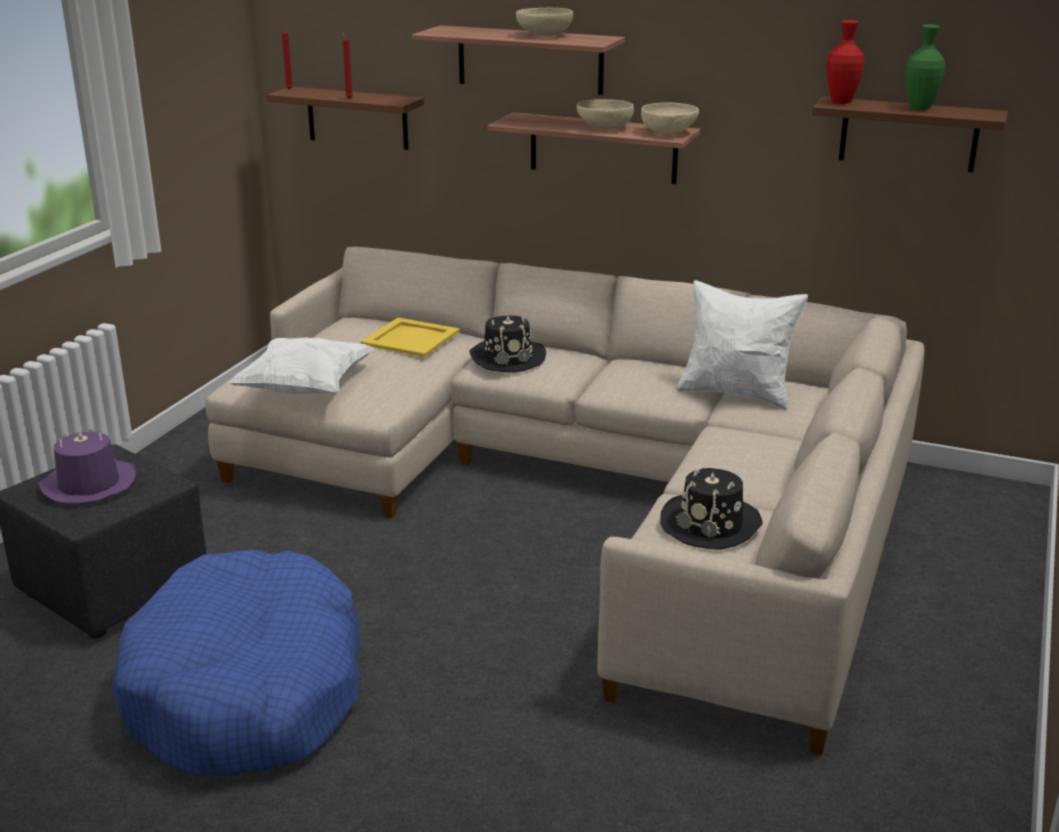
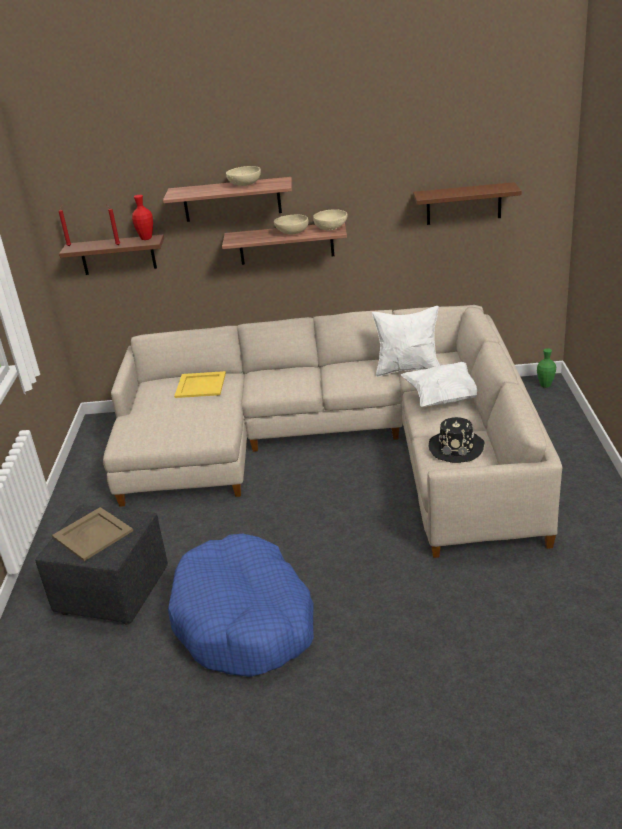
camera: 20 degrees left, 5 degrees up
purple hat [38,429,136,504] -> beige tray [52,507,133,561]
white pillow [228,337,374,394] -> white pillow moved to [401,362,477,407]
black hat [469,316,546,372] -> none
red vase [827,20,865,104] -> red vase moved to [132,195,153,240]
green vase [905,24,945,110] -> green vase moved to [537,348,556,388]

